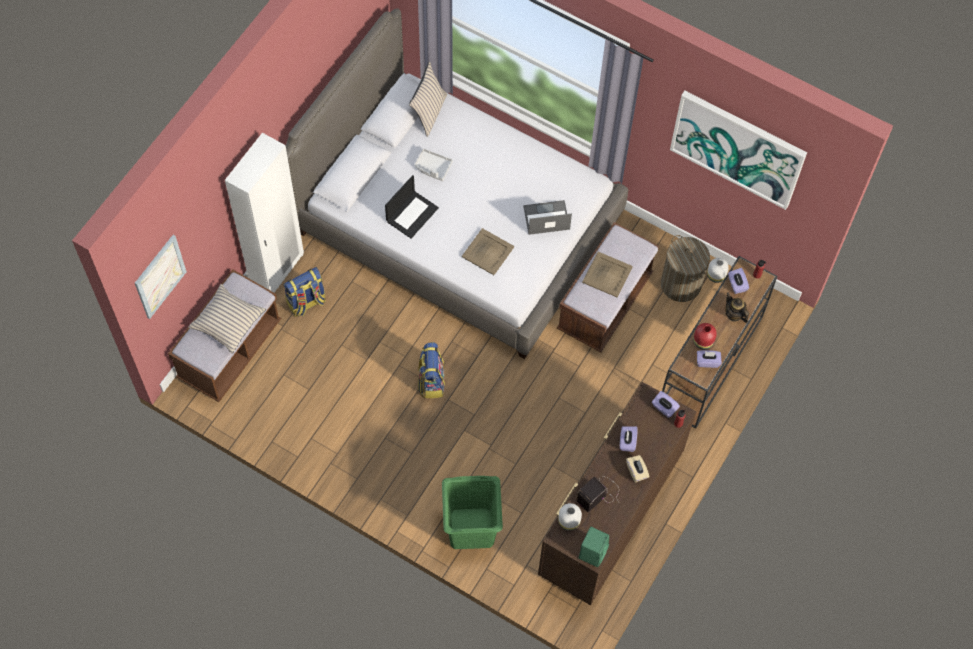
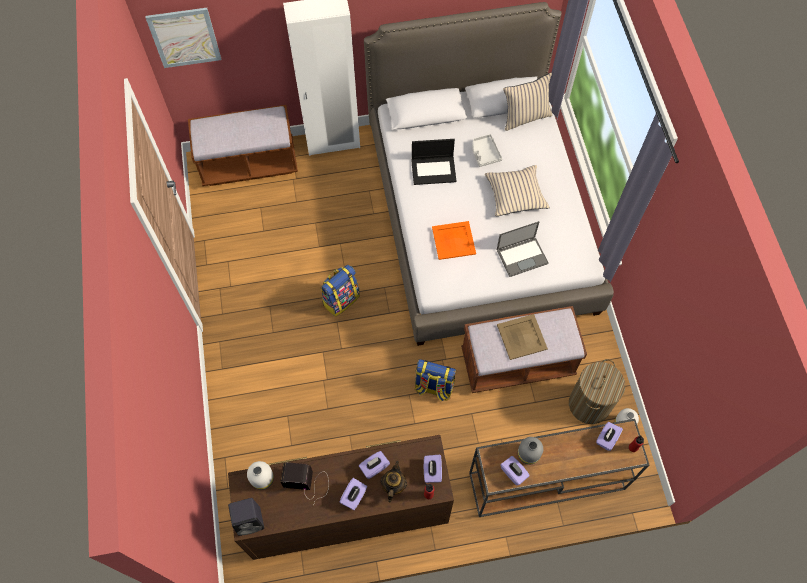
camera: 50 degrees right, 0 degrees up
beige pillow [188,284,266,353] -> beige pillow moved to [485,165,550,216]
backpack [284,267,326,317] -> backpack moved to [414,359,456,402]
green laundry basket [442,476,503,549] -> none
beige tray [462,228,514,275] -> orange tray [432,221,476,260]
laptop [523,200,572,235] -> laptop turned 120 degrees clockwise [497,221,549,277]
green speaker [579,527,609,567] -> black speaker [228,498,264,536]
beige tissue box [626,455,649,483] -> purple tissue box [339,478,367,510]
picture [670,91,807,210] -> none
red vase [693,323,717,350] -> grey vase [518,437,543,464]
teapot [725,292,749,323] -> teapot moved to [380,461,407,503]

